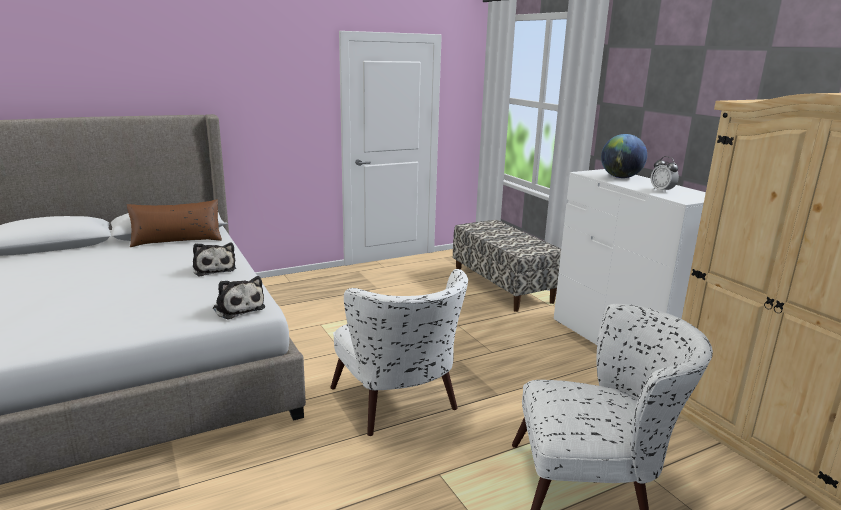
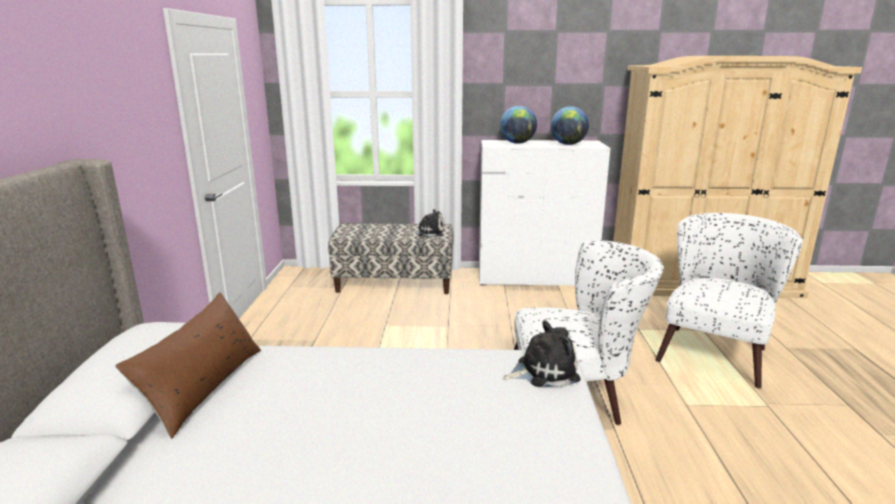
camera: 60 degrees left, 0 degrees up
plush toy [193,243,236,277] -> plush toy moved to [408,209,444,237]
alarm clock [651,156,679,193] -> globe [551,106,589,145]

